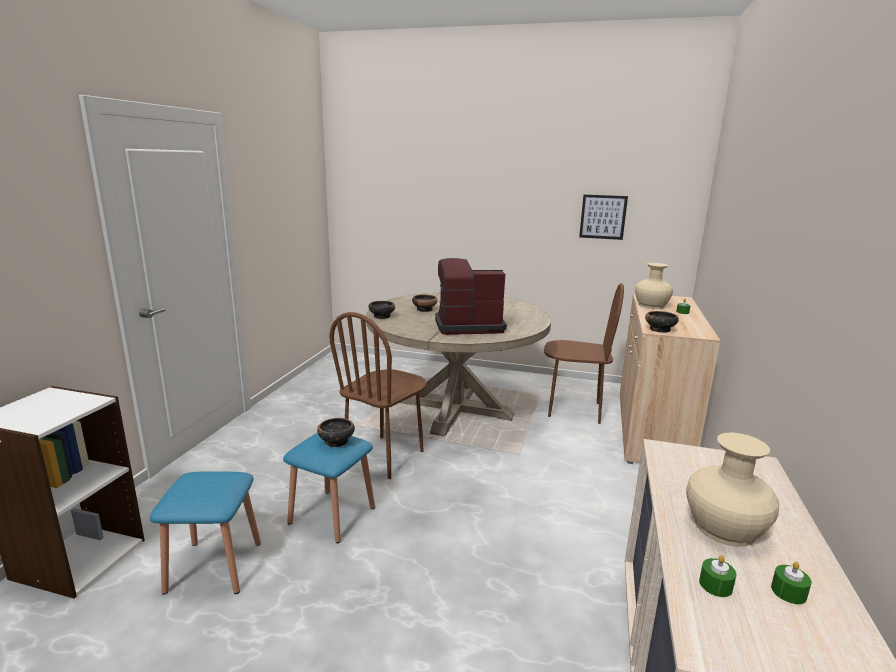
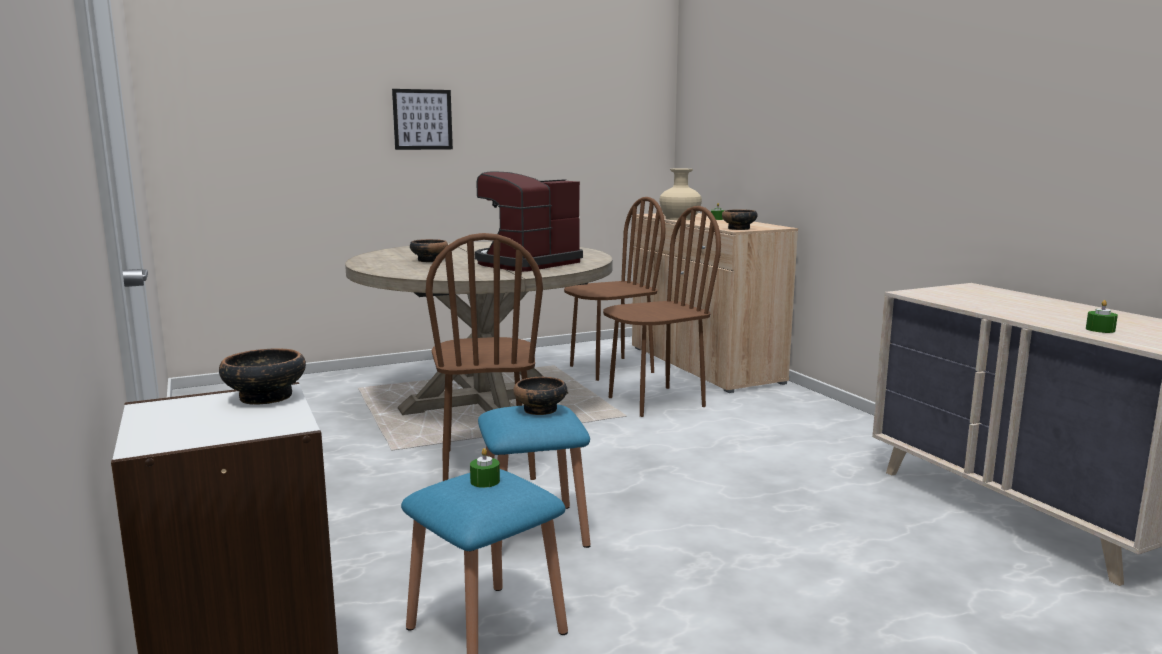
camera: 40 degrees left, 5 degrees down
bowl [369,301,395,319] -> bowl moved to [219,348,306,405]
picture [579,194,628,240] -> picture moved to [392,89,453,150]
beige vase [686,433,779,547] -> none
green candle [771,562,812,604] -> green candle moved to [470,448,500,488]
none -> brown chair [603,206,721,417]

